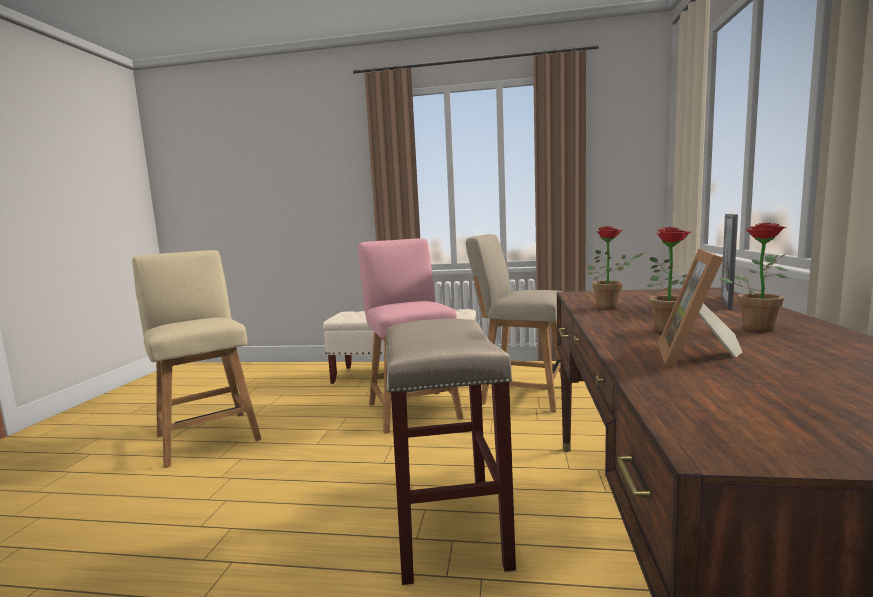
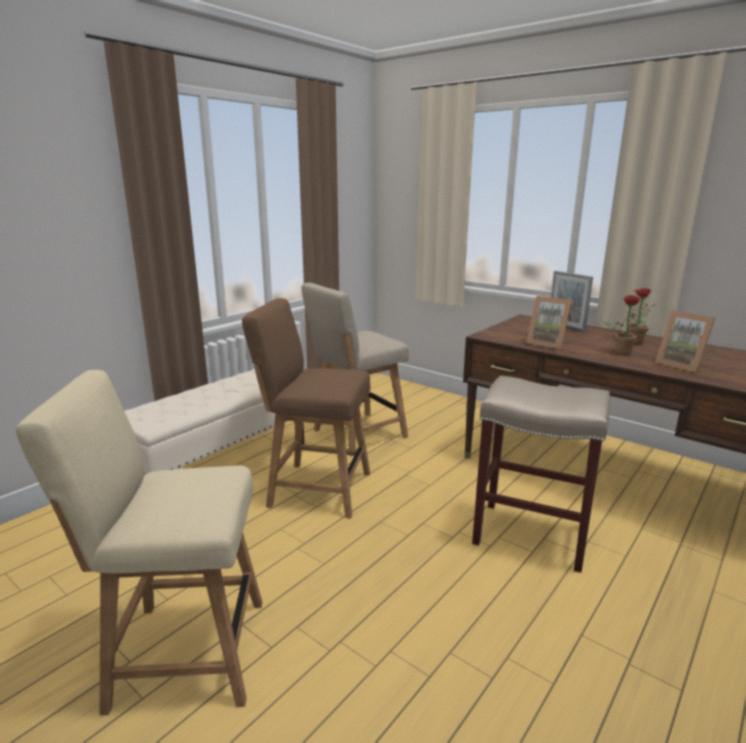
camera: 60 degrees left, 10 degrees up
pink chair [358,238,463,434] -> brown chair [242,298,370,518]
potted plant [588,226,644,309] -> picture frame [526,296,572,349]

